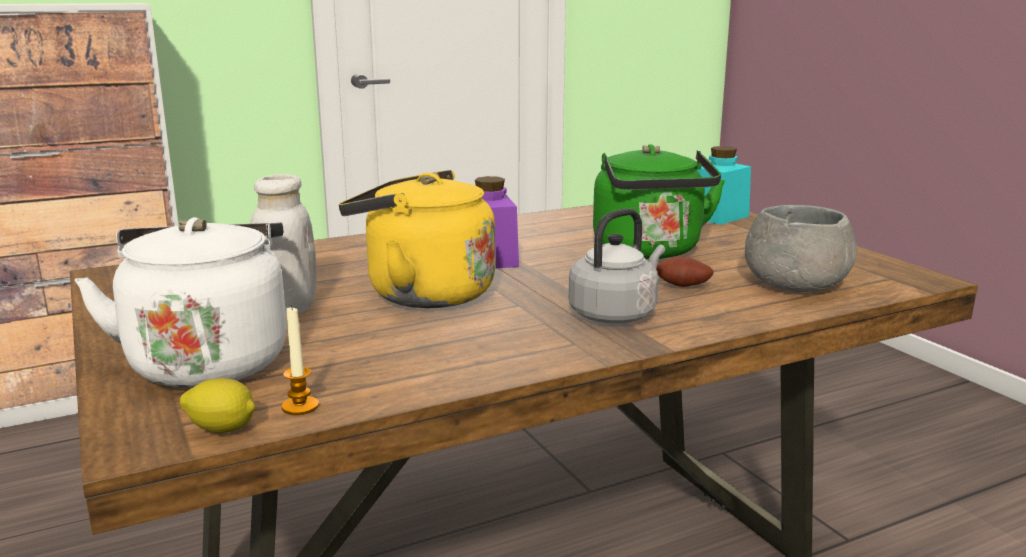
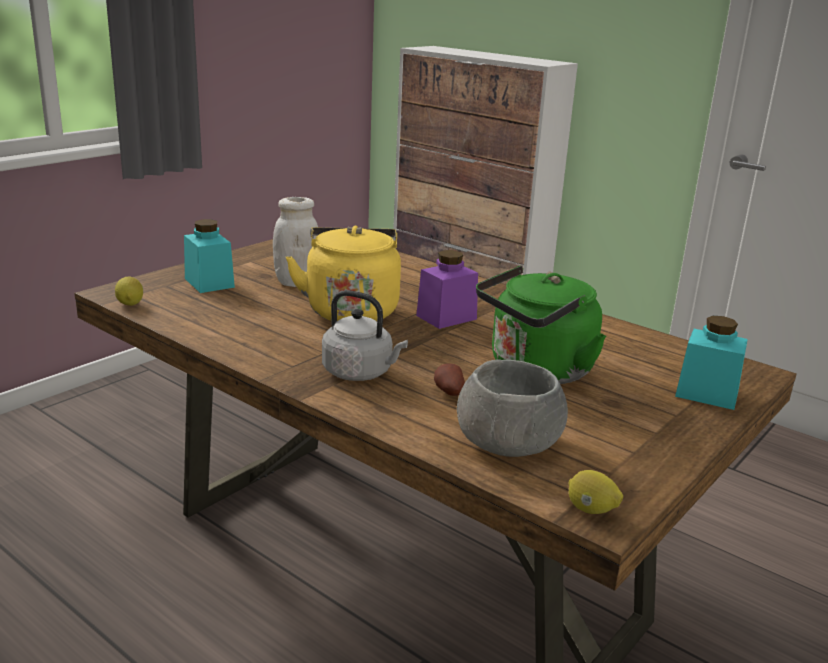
camera: 65 degrees right, 5 degrees up
white kettle [75,217,287,388] -> turquoise jar [184,219,235,293]
candle [281,305,319,415] -> none
none -> lemon [568,470,623,514]

